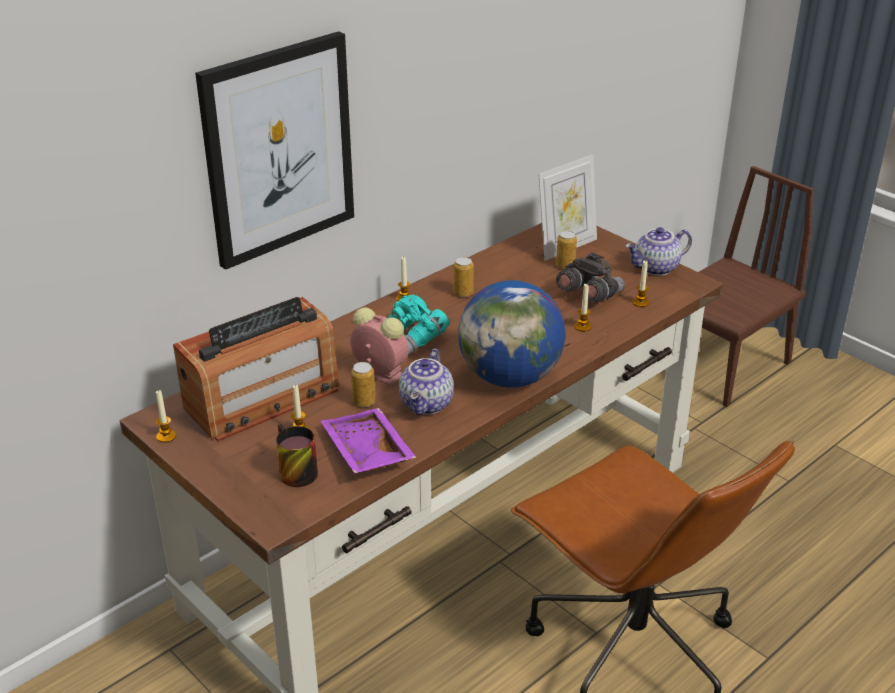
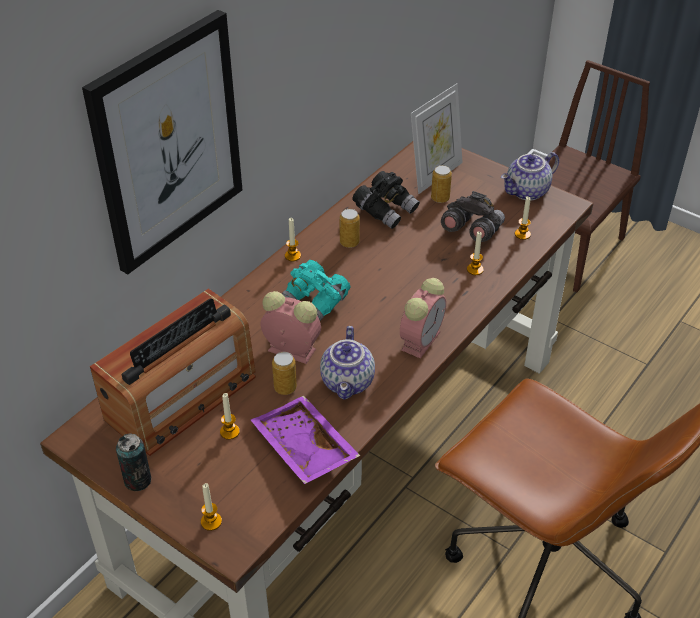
camera: 10 degrees left, 10 degrees up
candle [156,390,176,443] -> candle moved to [201,483,222,531]
mug [276,424,318,487] -> none
globe [458,280,566,388] -> alarm clock [400,278,446,359]
none -> can [116,434,151,491]
none -> black binoculars [353,171,420,229]

